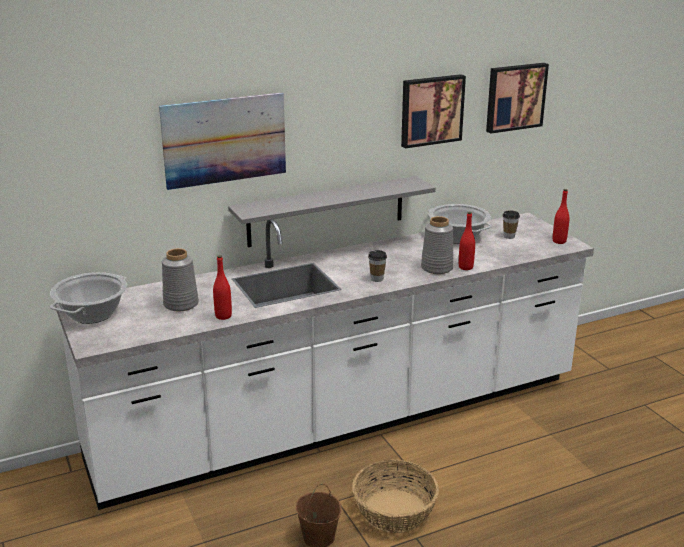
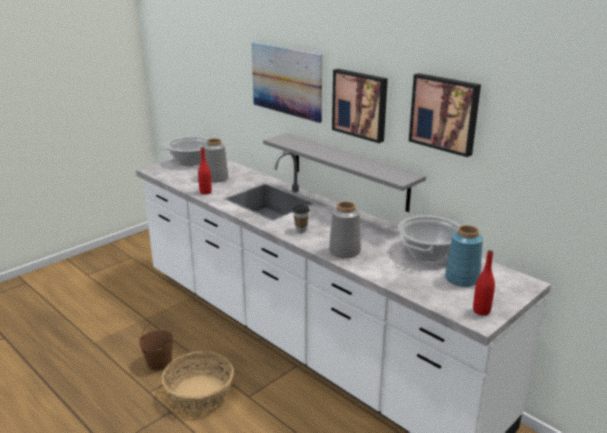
camera: 70 degrees right, 0 degrees up
red bottle [459,212,475,270] -> none
picture [486,63,549,134] -> picture moved to [332,69,388,143]
cup [503,210,520,239] -> blue vase [445,225,483,287]

